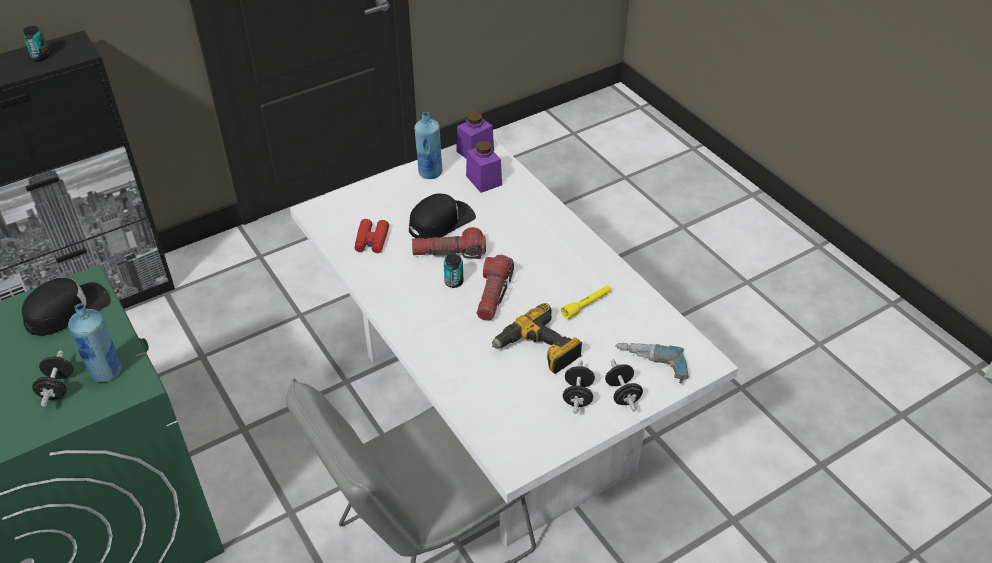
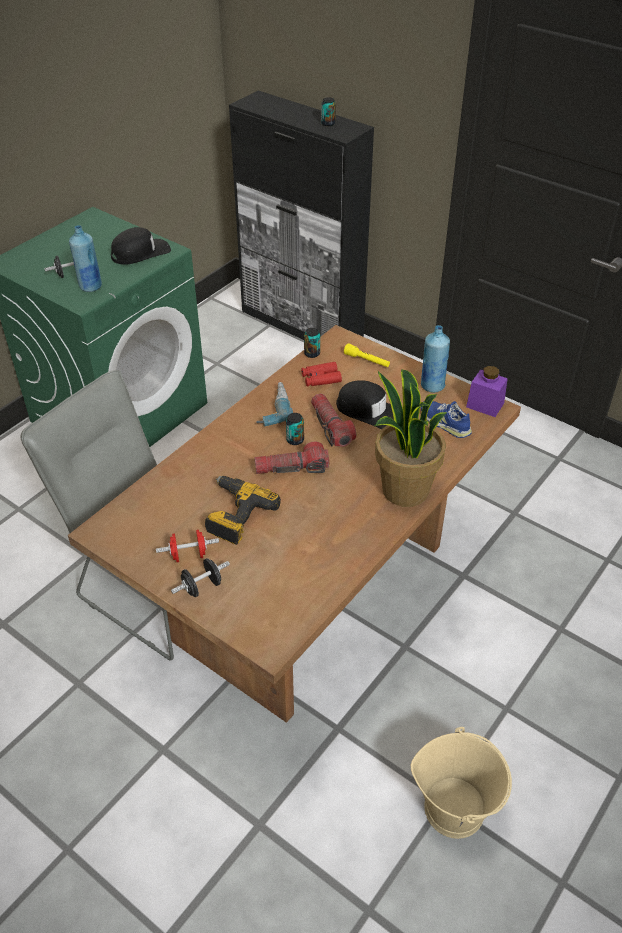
camera: 70 degrees right, 0 degrees up
black cap [22,278,111,336] -> black cap turned 60 degrees counterclockwise [111,227,171,265]
white dining table [290,138,738,547] -> brown dining table [68,325,521,723]
purple jar [466,141,502,193] -> blue shoe [421,401,472,438]
yellow flashlight [561,285,611,320] -> yellow flashlight moved to [344,343,390,367]
black dumbbell [563,361,595,414] -> red dumbbell [156,530,219,562]
power drill [615,343,689,384] -> power drill moved to [257,382,293,427]
none -> can [304,328,320,358]
none -> potted plant [375,369,447,507]
none -> beige bucket [411,727,512,839]

